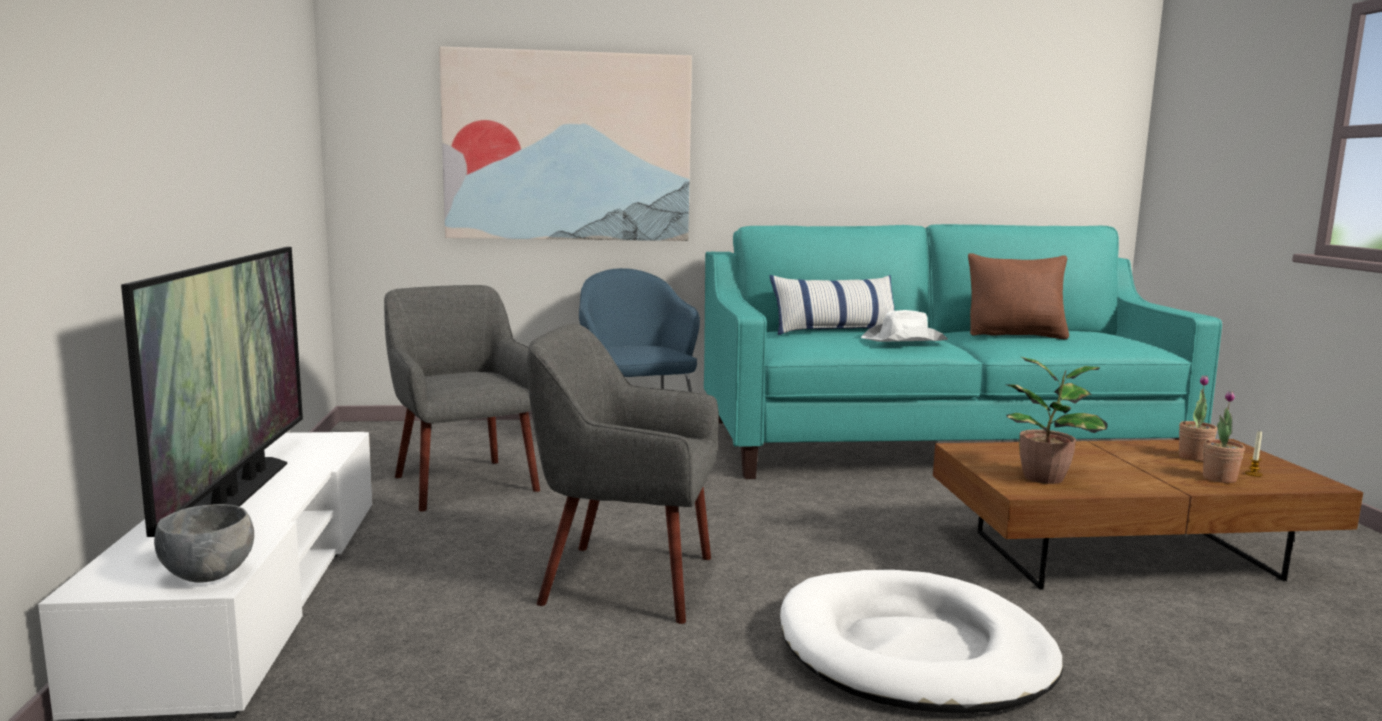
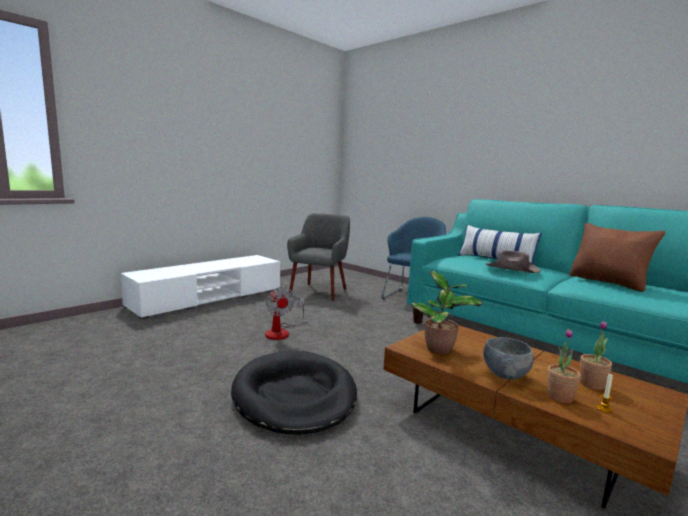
camera: 50 degrees right, 0 degrees up
television [121,247,303,537] -> none
grey bowl [154,504,254,583] -> grey bowl moved to [483,337,534,380]
picture [439,46,692,241] -> none
grey armchair [527,323,719,624] -> fan [265,287,305,340]
white dog bed [780,570,1063,714] -> black dog bed [231,350,357,435]
white hat [861,310,948,342] -> brown hat [485,250,541,273]

